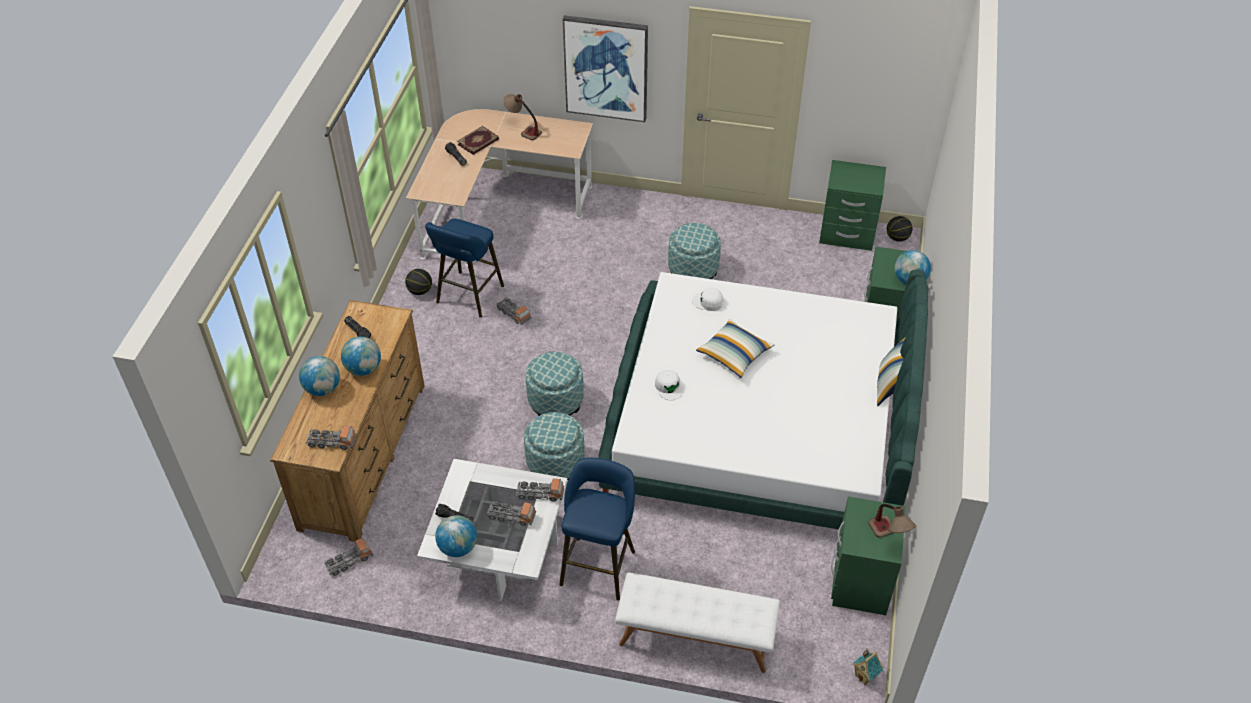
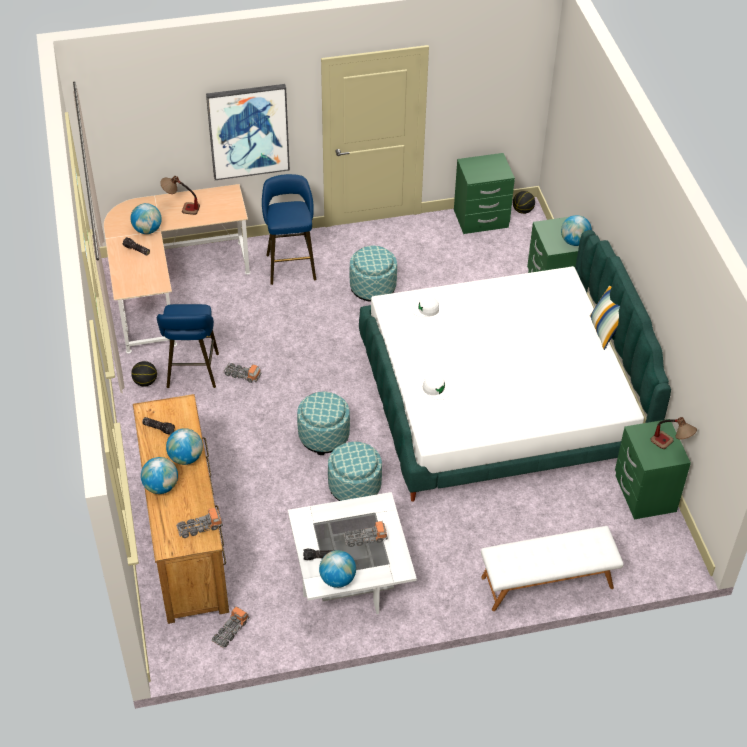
camera: 25 degrees left, 0 degrees up
book [457,126,499,155] -> globe [131,203,162,234]
toy truck [516,478,564,502] -> none
blue stool [560,458,635,600] -> blue stool moved to [262,174,316,285]
pillow [696,319,775,378] -> none
toy house [853,649,884,685] -> none

